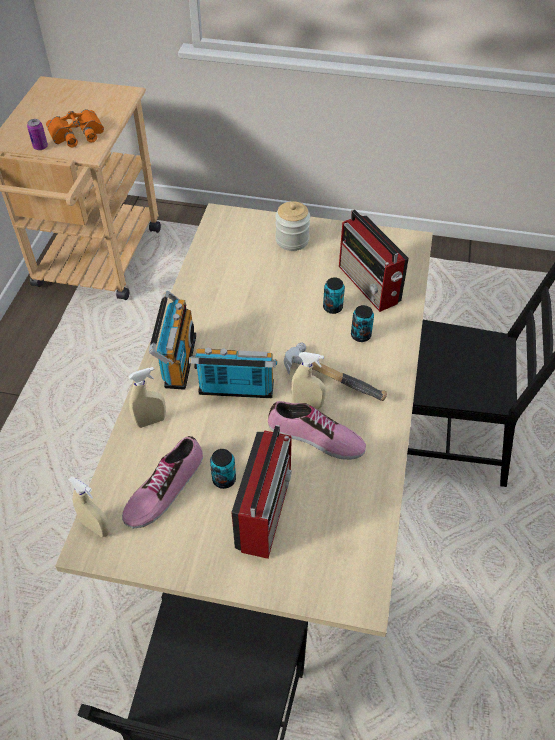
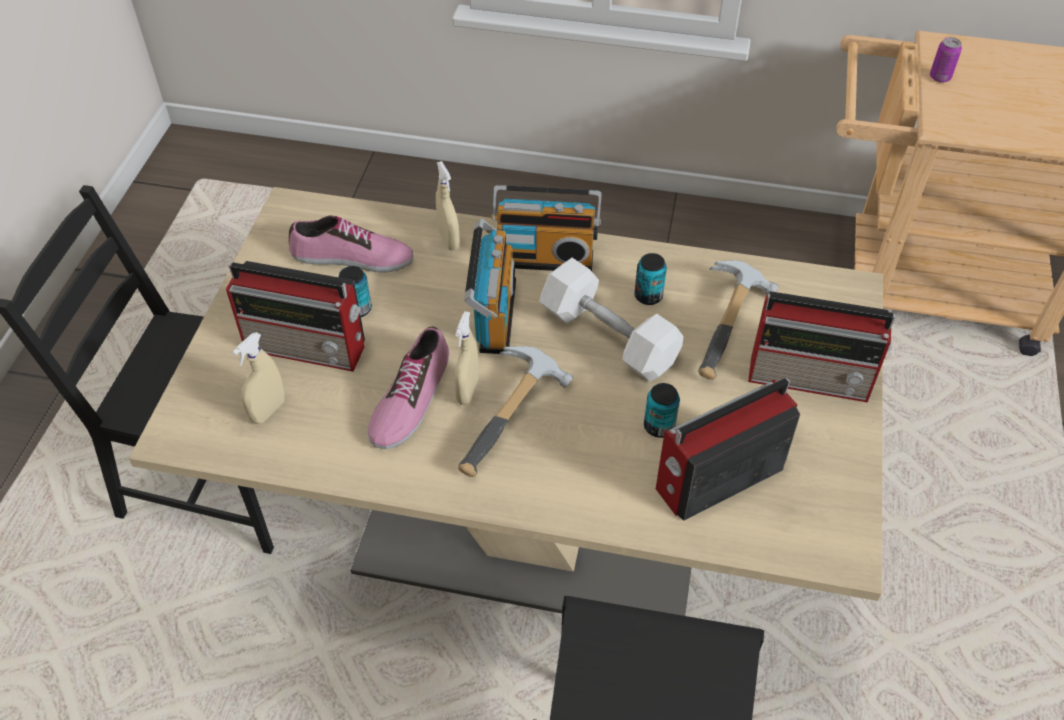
camera: 90 degrees right, 0 degrees up
orange binoculars [46,109,104,147] -> none
beige spray bottle [69,476,110,537] -> beige spray bottle moved to [232,332,285,424]
shoe [122,436,203,529] -> shoe turned 150 degrees clockwise [289,215,413,273]
jar [275,201,310,251] -> radio [748,291,895,402]
can [351,305,374,342] -> can moved to [634,253,667,305]
none -> white dumbbell [539,258,684,382]
none -> hammer [698,260,778,380]

